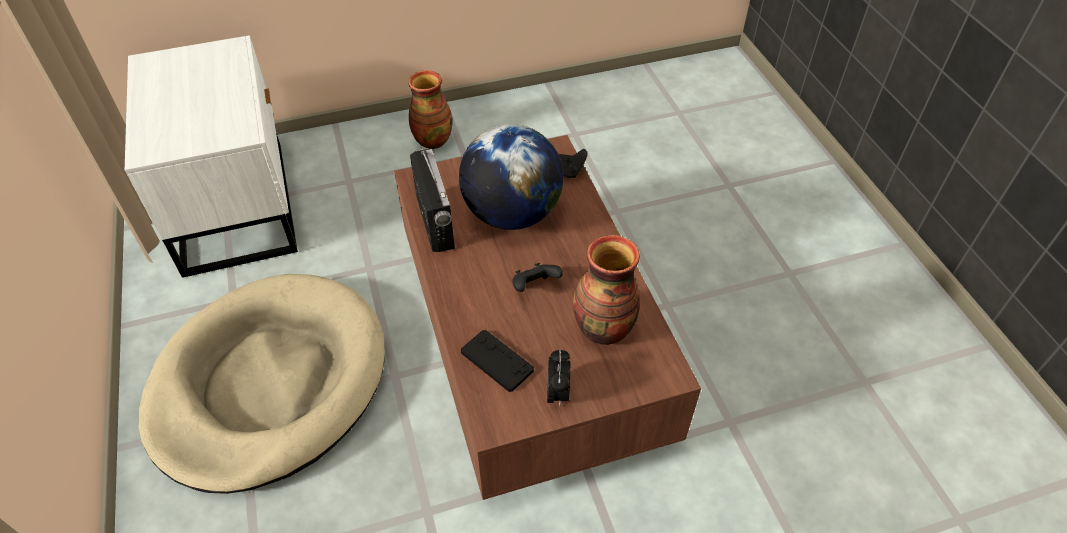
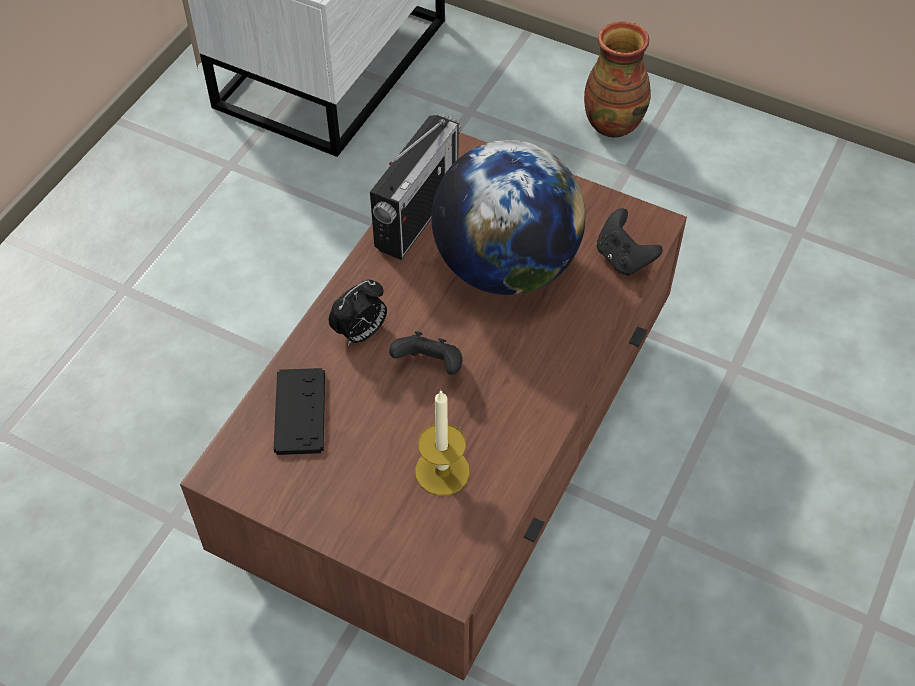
camera: 45 degrees right, 5 degrees up
beige dog bed [139,274,385,494] -> none
alarm clock [547,350,570,406] -> alarm clock moved to [329,280,387,345]
vase [573,235,640,345] -> candle [415,390,470,496]

